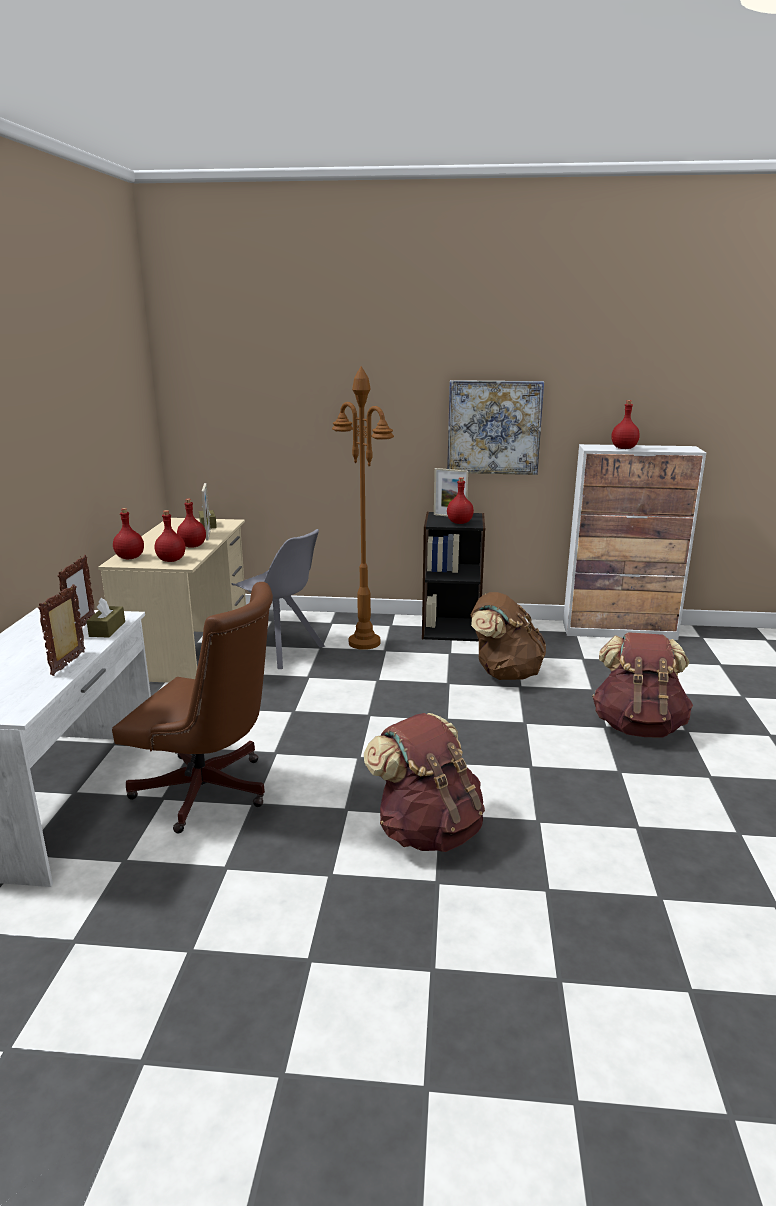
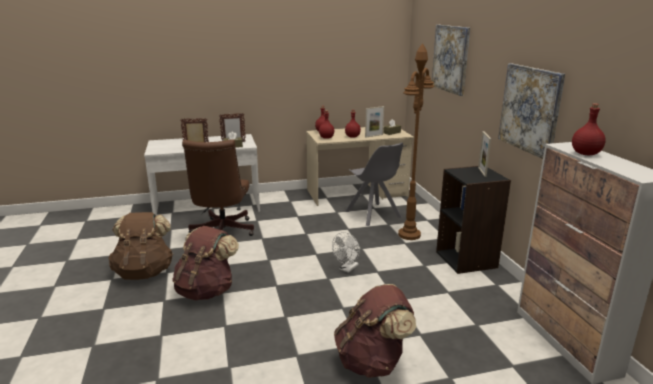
camera: 70 degrees right, 0 degrees up
grey chair [231,529,325,669] -> grey chair turned 45 degrees counterclockwise [345,142,403,226]
red bottle [447,477,474,524] -> none
brown backpack [471,592,546,680] -> brown backpack moved to [108,212,173,280]
none -> white fan [332,232,360,273]
none -> picture [432,25,470,96]

